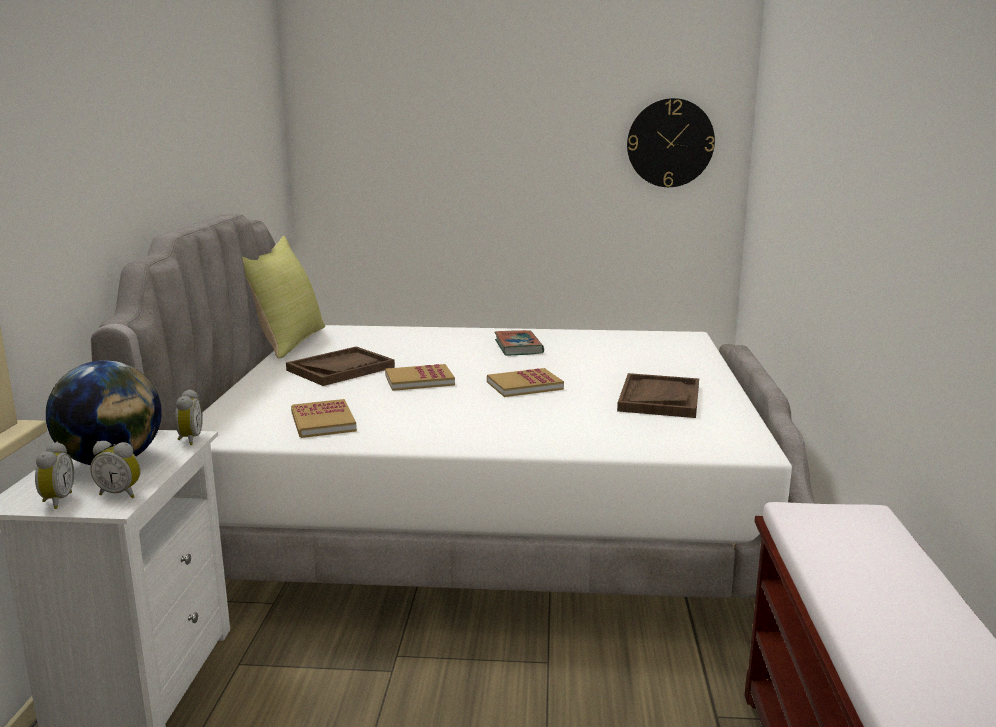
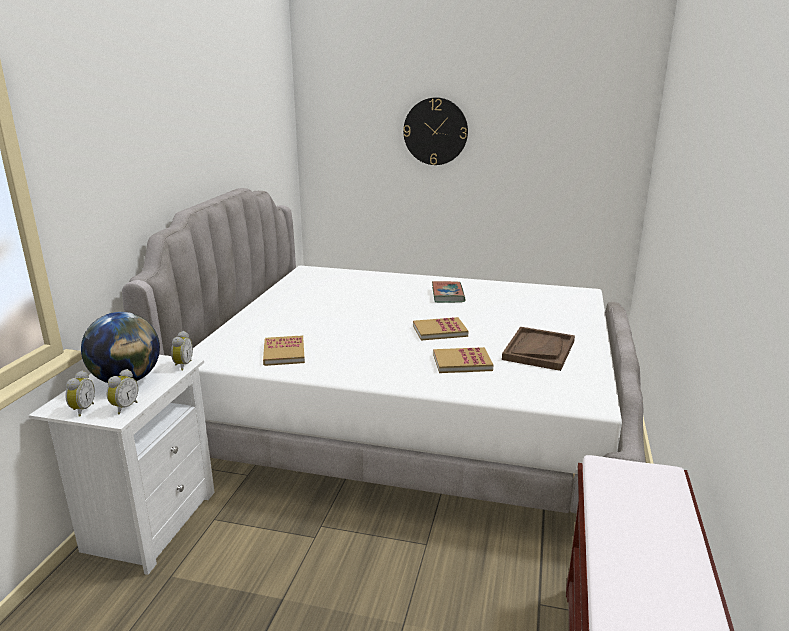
camera: 10 degrees right, 5 degrees up
alarm clock [90,441,141,498] -> alarm clock turned 90 degrees counterclockwise [107,369,138,414]
yellow pillow [242,236,325,358] -> none
brown tray [286,346,395,386] -> none
book [385,364,455,391] -> book moved to [433,347,493,373]
wall clock [627,98,715,187] -> wall clock moved to [403,97,468,165]

